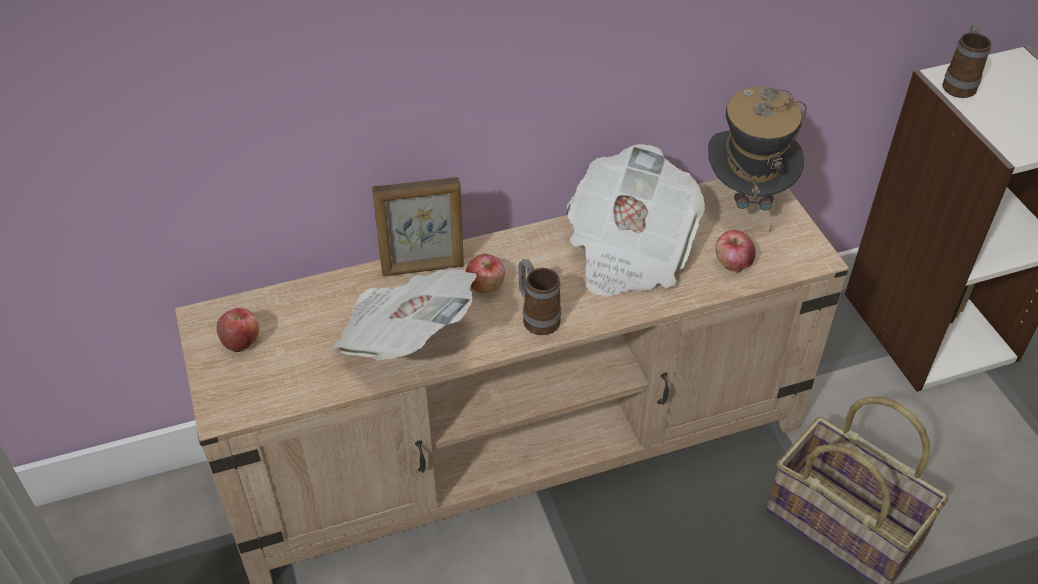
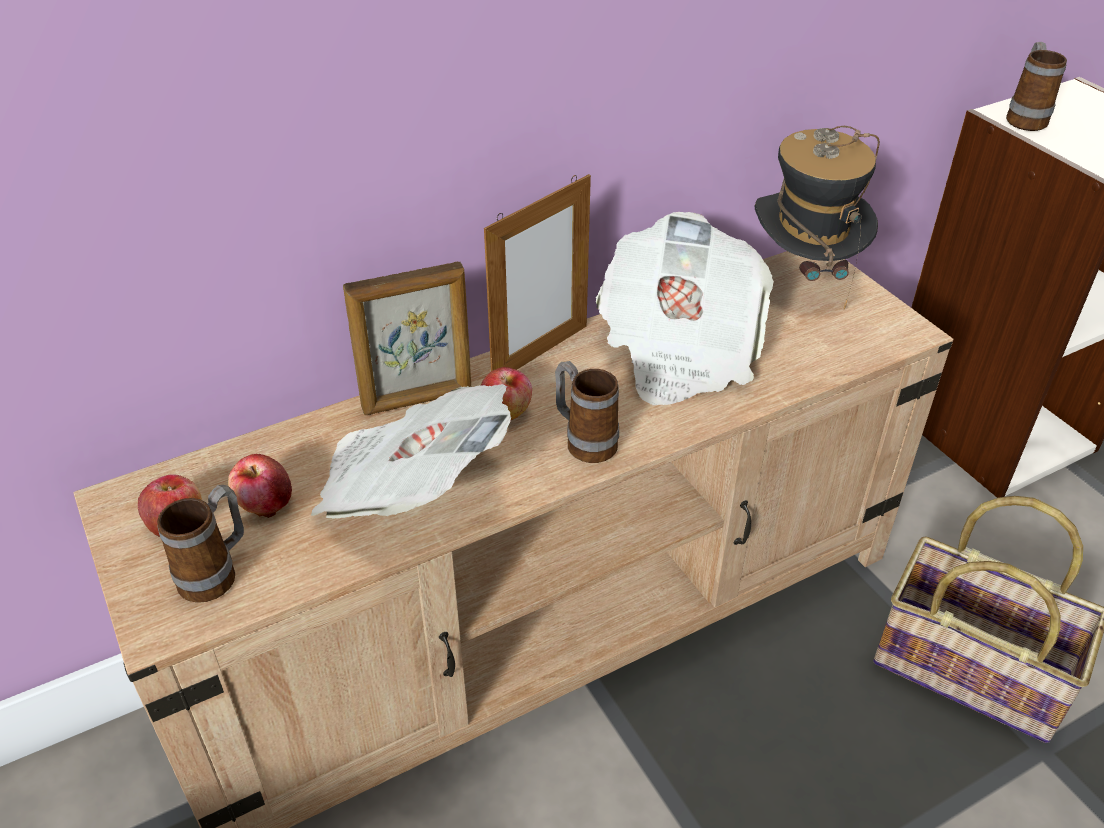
camera: 10 degrees left, 5 degrees down
apple [715,230,756,273] -> apple moved to [228,454,292,518]
none -> mug [157,485,244,603]
none -> picture frame [484,174,591,371]

